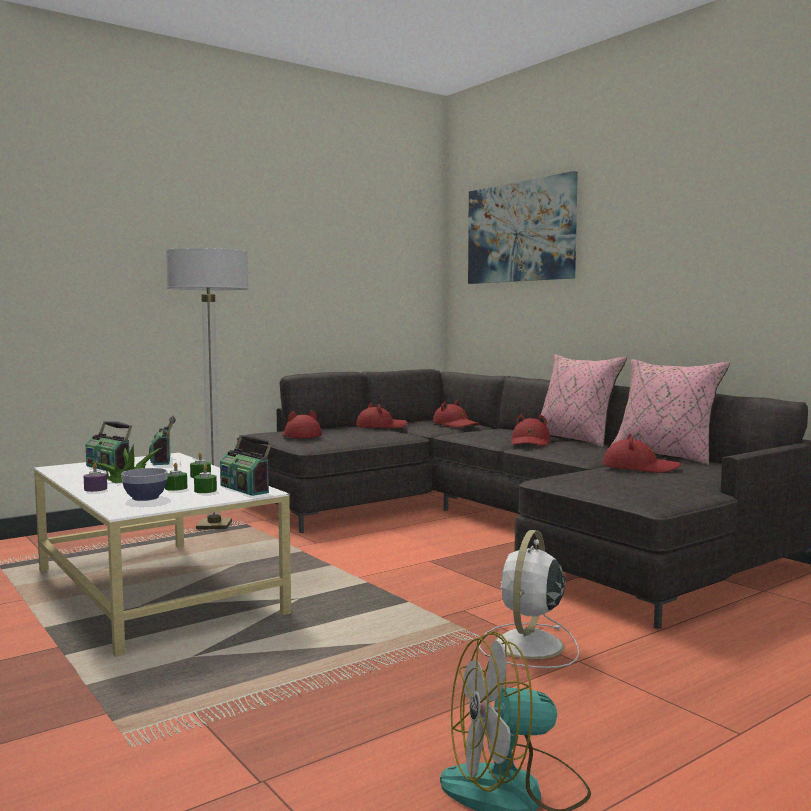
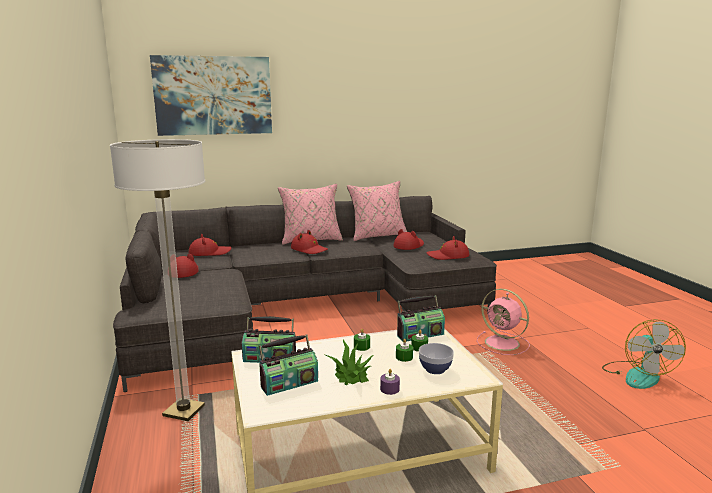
camera: 70 degrees left, 10 degrees up
red hat [282,411,322,438] -> red hat moved to [426,236,469,260]
white fan [479,530,579,668] -> pink fan [477,289,530,355]

